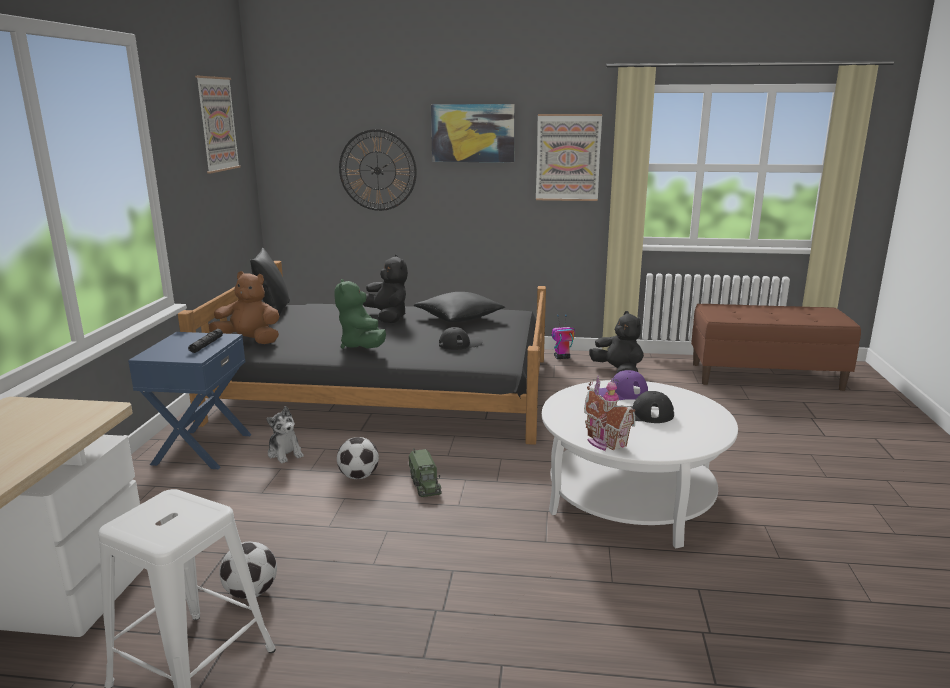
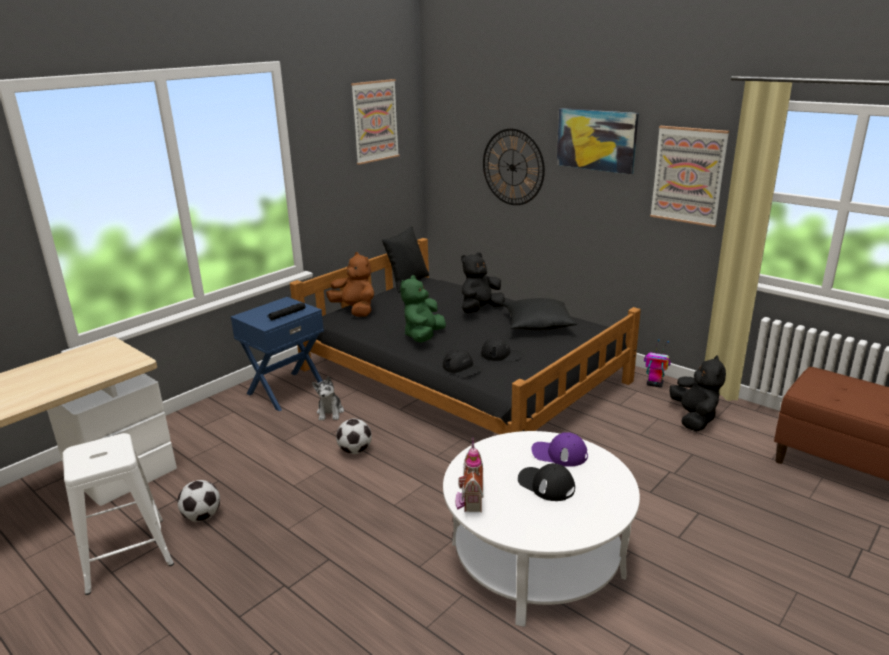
camera: 35 degrees right, 5 degrees up
black plush toy [363,254,408,323] -> black plush toy turned 135 degrees counterclockwise [461,252,505,313]
toy truck [409,448,441,497] -> none
none -> black cap [443,349,483,377]

